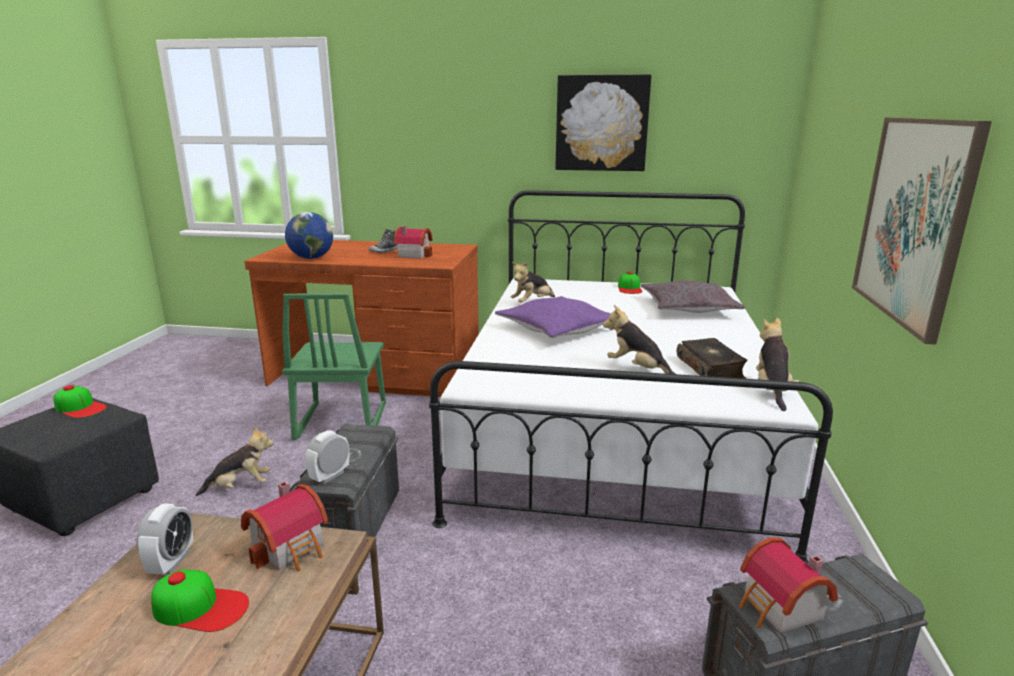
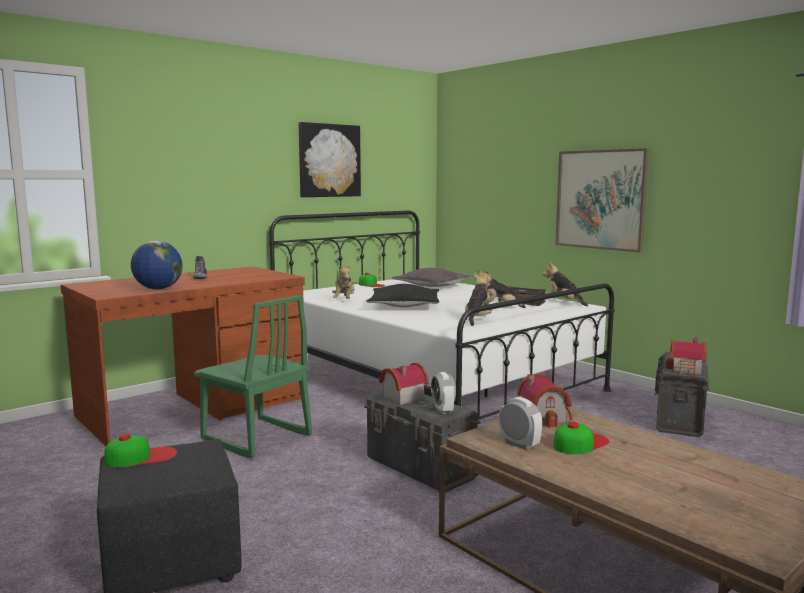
camera: 50 degrees left, 10 degrees down
plush toy [196,427,273,496] -> plush toy moved to [465,273,493,326]
toy house [394,226,433,259] -> toy house moved to [379,363,429,405]
purple pillow [495,296,611,338] -> black pillow [367,284,439,307]

